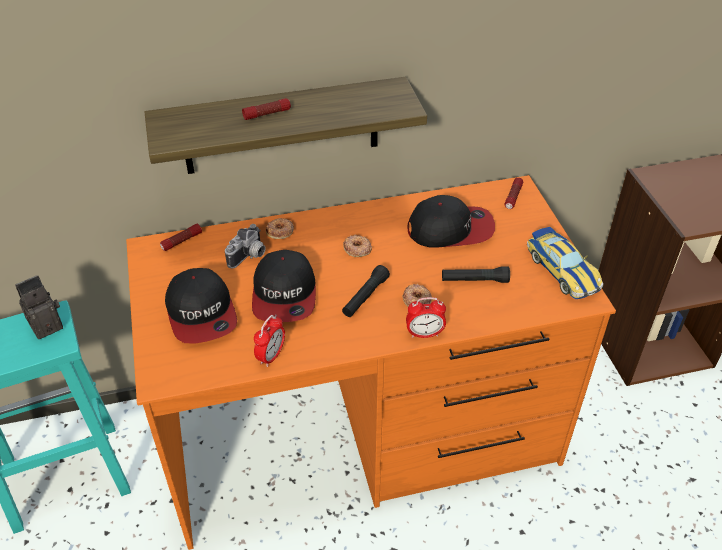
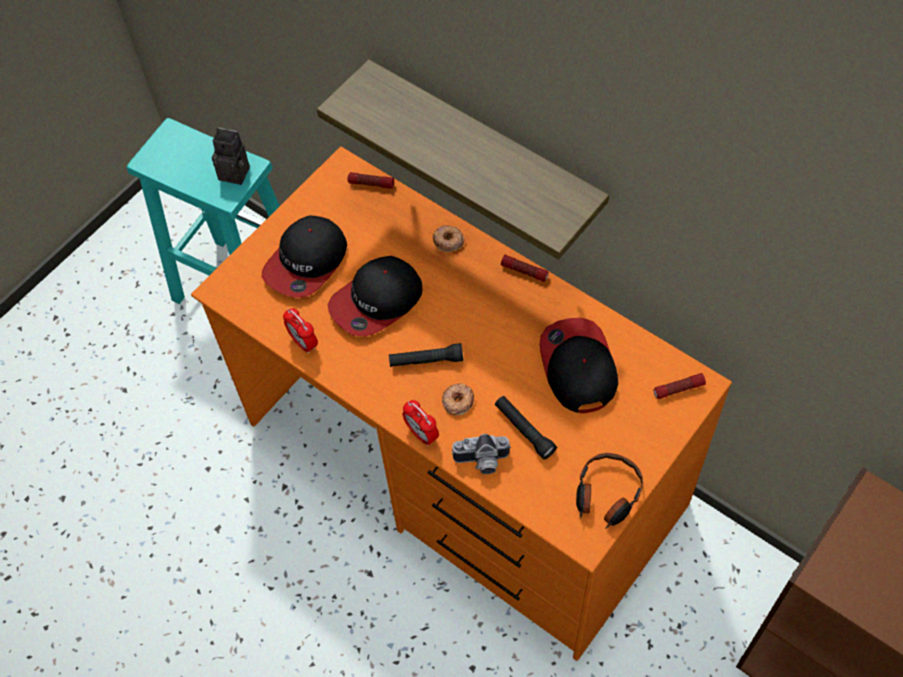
camera: 55 degrees right, 15 degrees up
camera [225,224,266,269] -> camera moved to [452,434,511,474]
flashlight [242,98,291,120] -> flashlight moved to [501,255,549,282]
alarm clock [254,314,285,367] -> alarm clock turned 60 degrees clockwise [283,309,318,354]
donut [343,235,372,257] -> none
cap [407,195,495,248] -> cap turned 150 degrees counterclockwise [540,318,618,413]
toy car [527,227,604,299] -> headphones [576,453,643,529]

